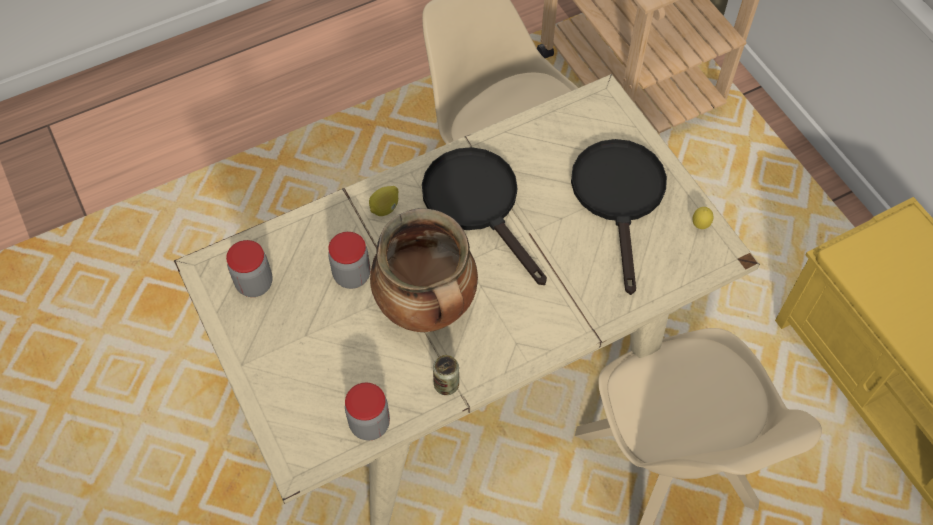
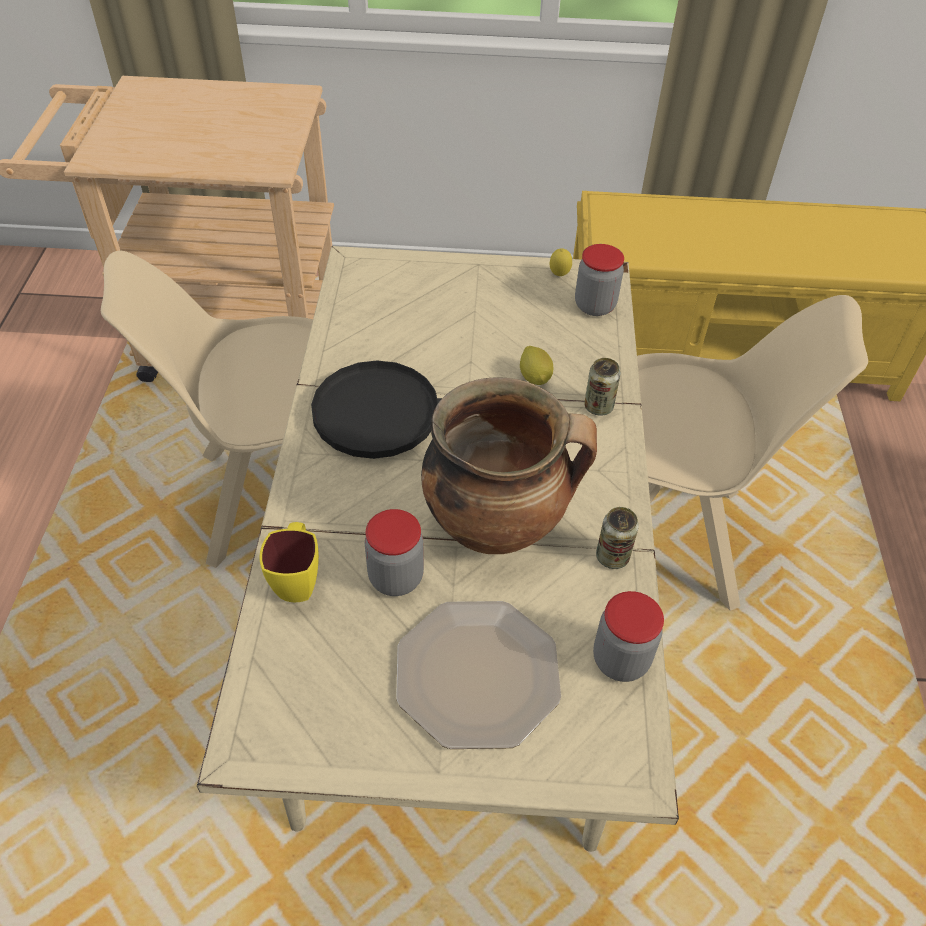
camera: 60 degrees left, 10 degrees down
jar [226,240,273,297] -> jar moved to [575,244,624,316]
lemon [369,186,399,216] -> lemon moved to [520,346,554,385]
black frying pan [571,139,667,295] -> none
none -> yellow mug [260,522,319,602]
none -> plate [396,601,561,749]
none -> can [584,358,621,416]

